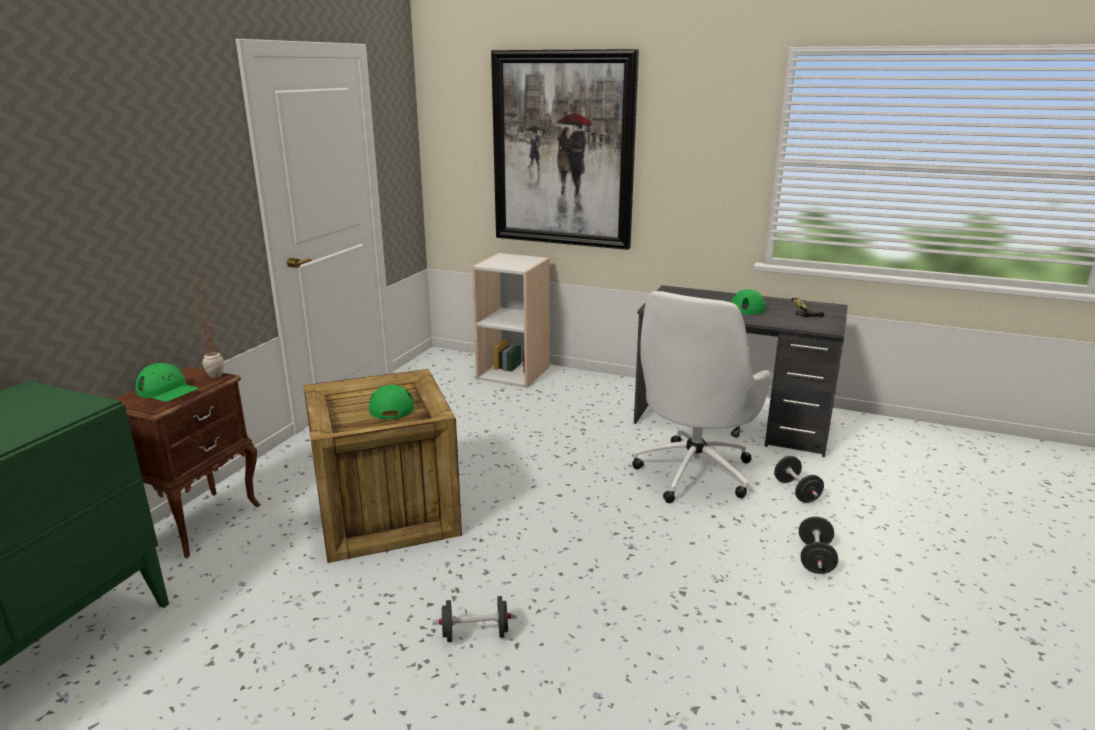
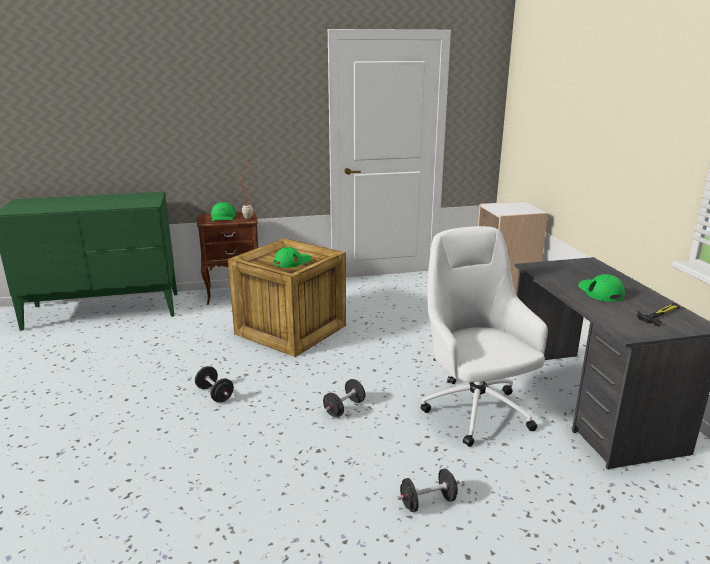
camera: 55 degrees right, 0 degrees up
picture [491,49,639,250] -> none
white office chair [632,291,771,503] -> white office chair turned 75 degrees clockwise [421,226,548,447]
black dumbbell [774,456,824,503] -> black dumbbell moved to [323,379,365,418]

